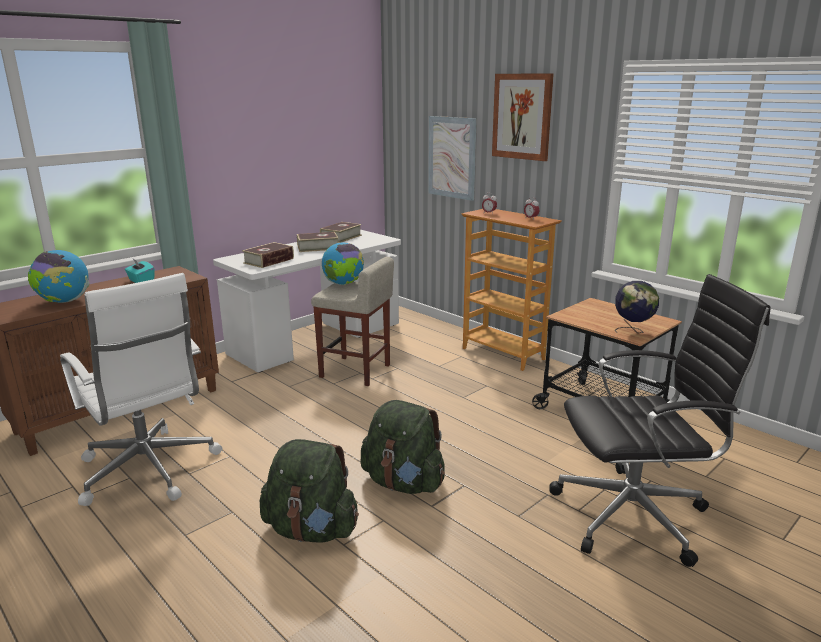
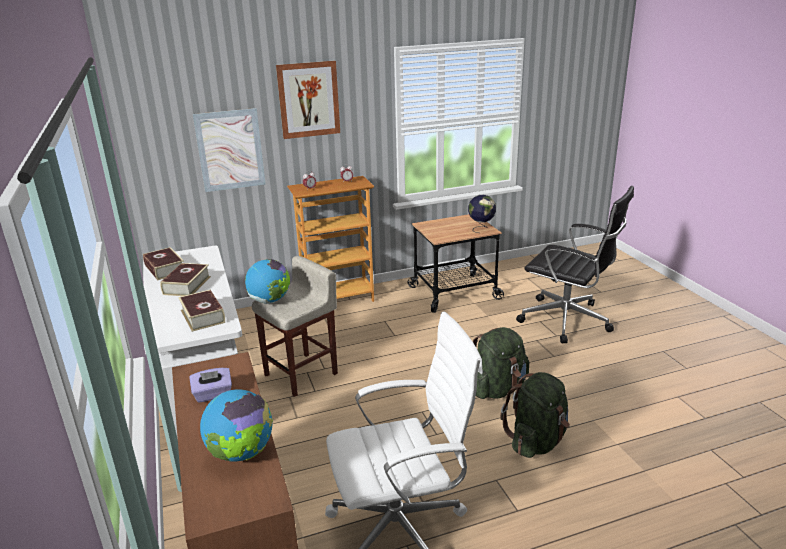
camera: 65 degrees left, 5 degrees up
turquoise tissue box [125,259,154,283] -> purple tissue box [189,368,232,403]
black office chair [549,274,771,567] -> black office chair turned 105 degrees clockwise [516,186,634,343]

